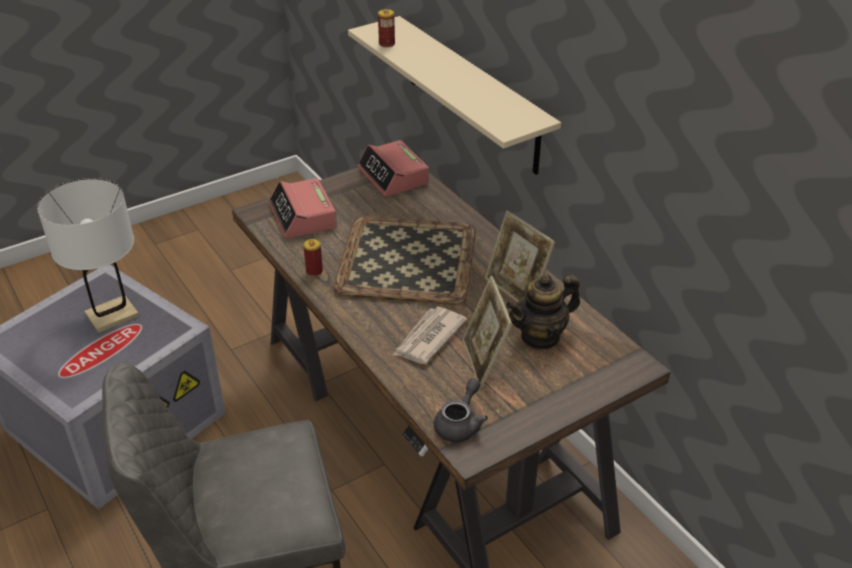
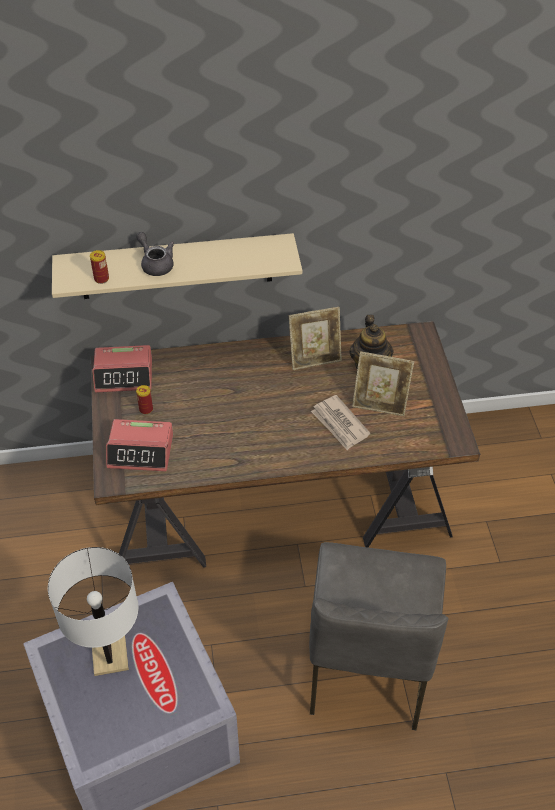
camera: 65 degrees left, 10 degrees up
can [303,239,323,276] -> can moved to [136,385,153,414]
tray [333,216,476,305] -> none
grey teapot [434,378,488,442] -> grey teapot moved to [136,232,174,276]

